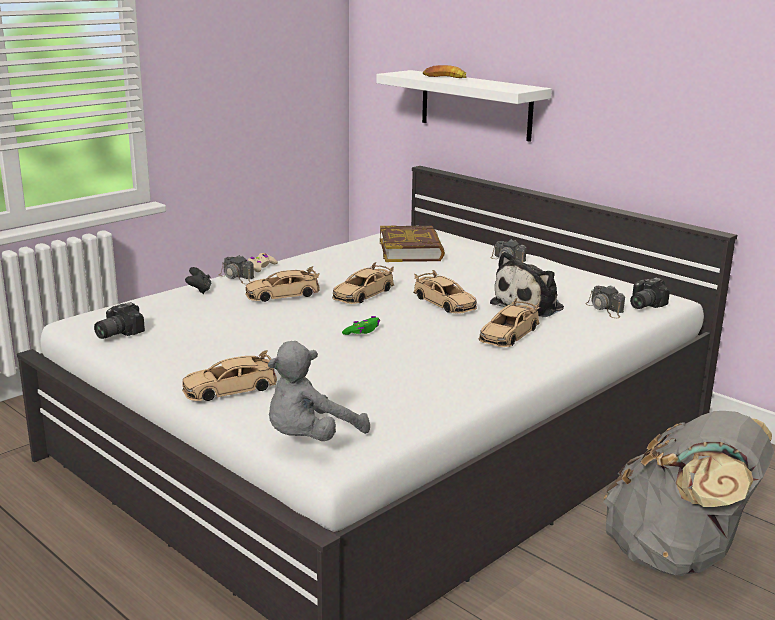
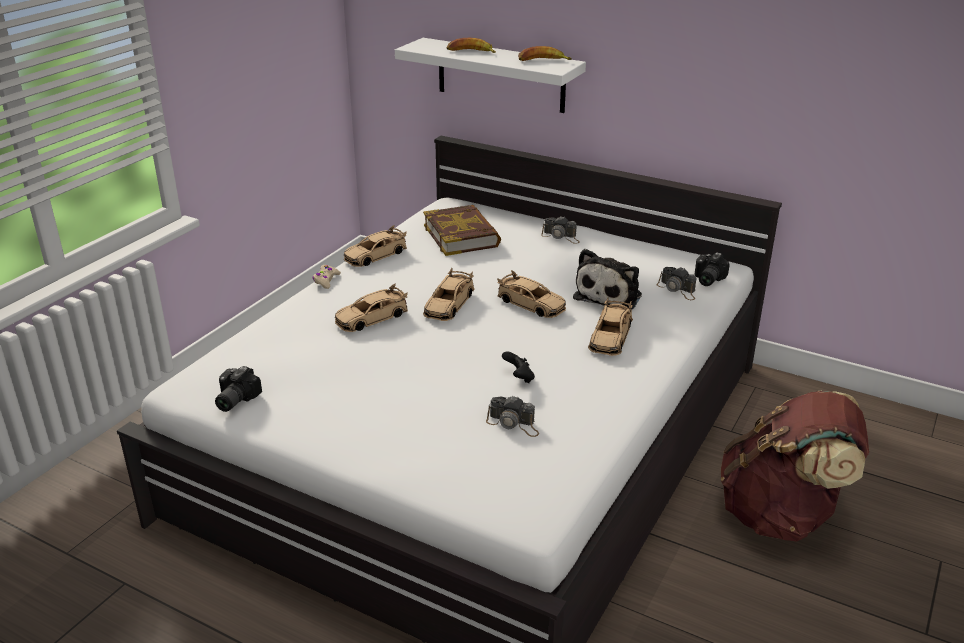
camera: 15 degrees left, 10 degrees up
beige toy car [182,350,277,401] -> beige toy car moved to [344,225,407,267]
black game controller [185,267,212,294] -> black game controller moved to [502,351,535,383]
camera [219,255,254,284] -> camera moved to [486,395,539,437]
grey plush toy [268,341,370,441] -> none
green game controller [342,316,380,335] -> none
grey backpack [603,411,774,576] -> brown backpack [721,391,869,541]
none -> banana [518,46,572,61]

